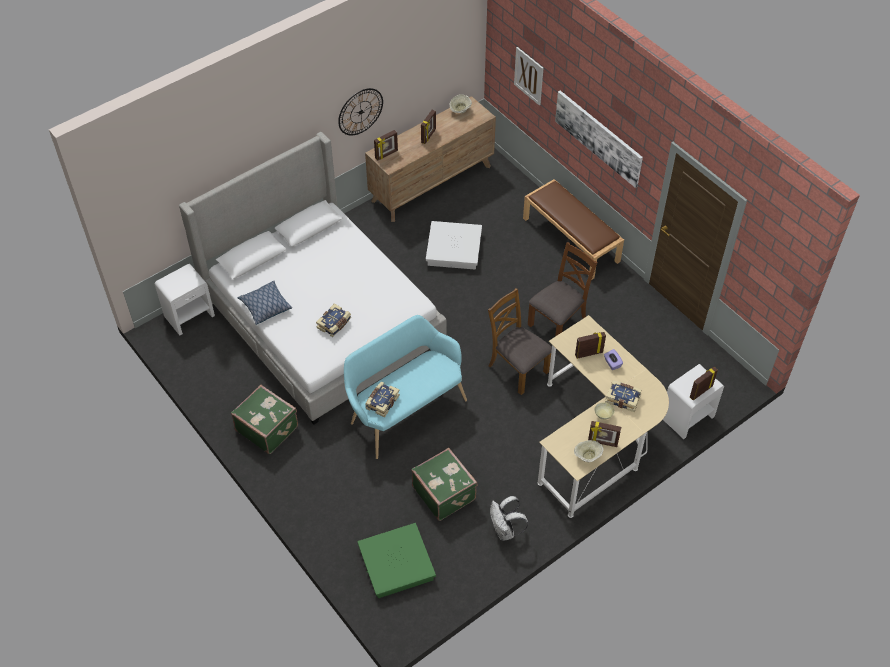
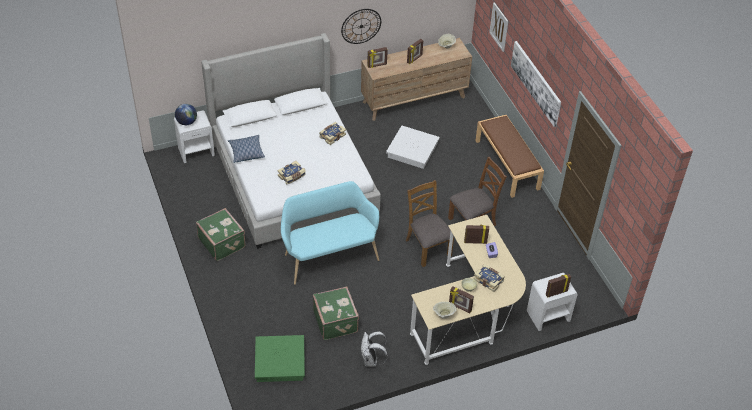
camera: 15 degrees right, 5 degrees down
book [365,381,400,417] -> book moved to [319,122,346,145]
none -> globe [175,104,197,125]

